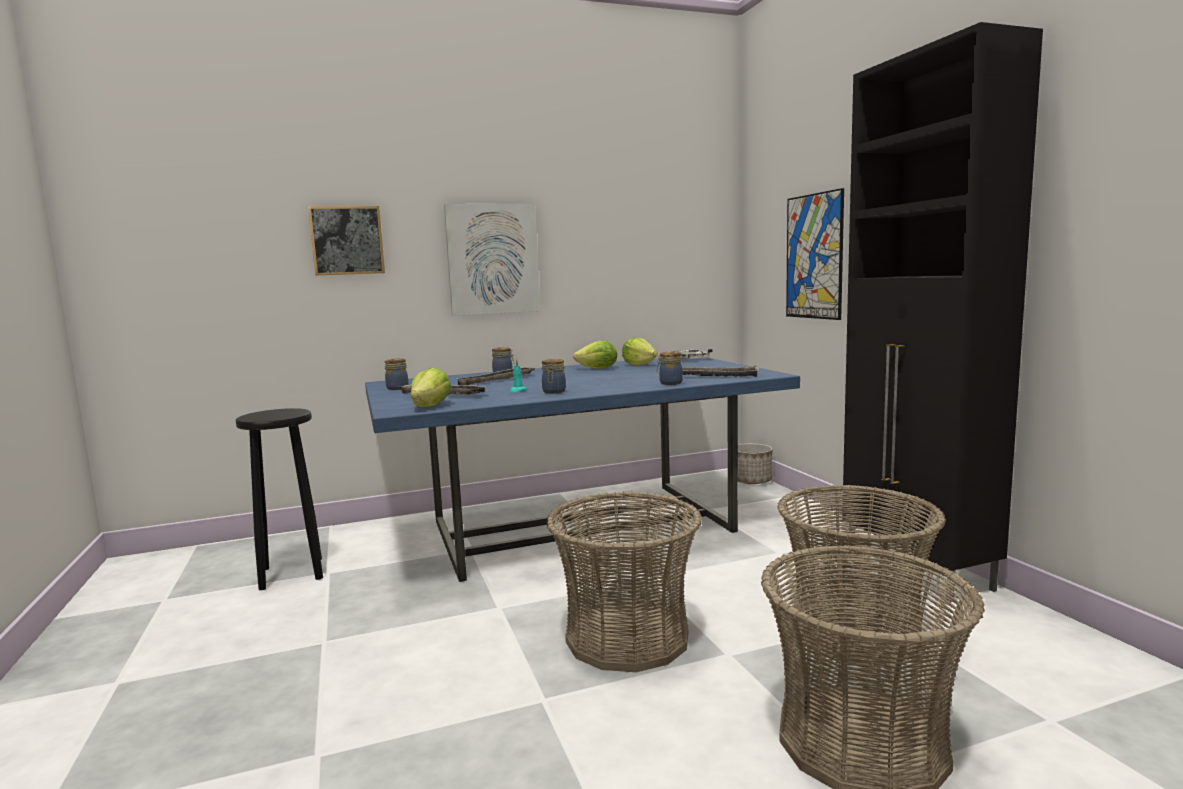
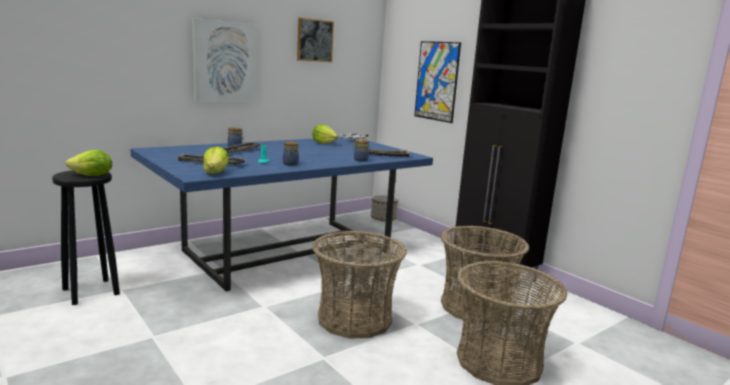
camera: 20 degrees left, 5 degrees up
picture [308,206,385,275] -> picture moved to [297,18,334,62]
jar [385,358,409,390] -> none
lettuce [573,340,617,369] -> lettuce moved to [66,150,112,176]

